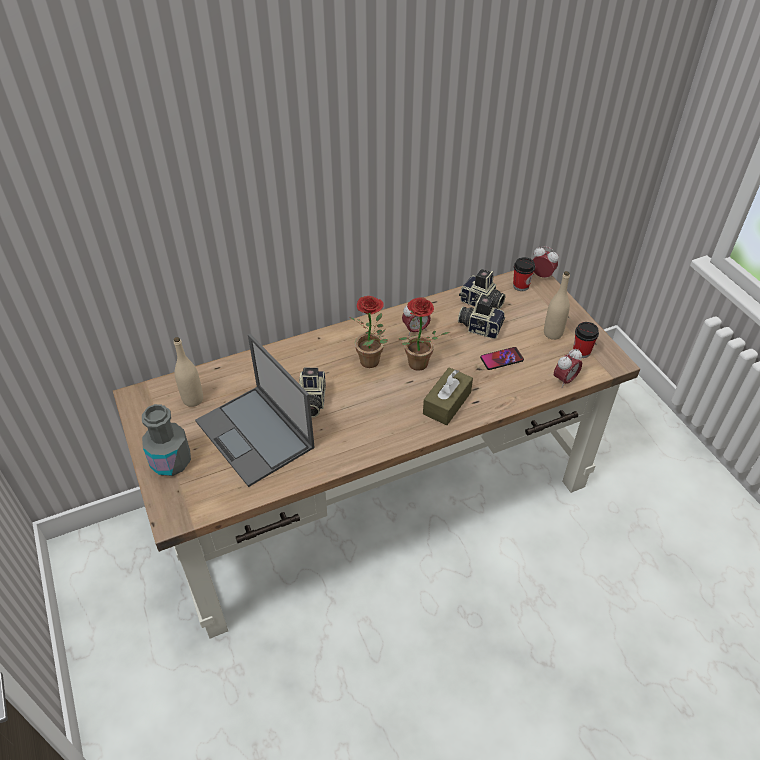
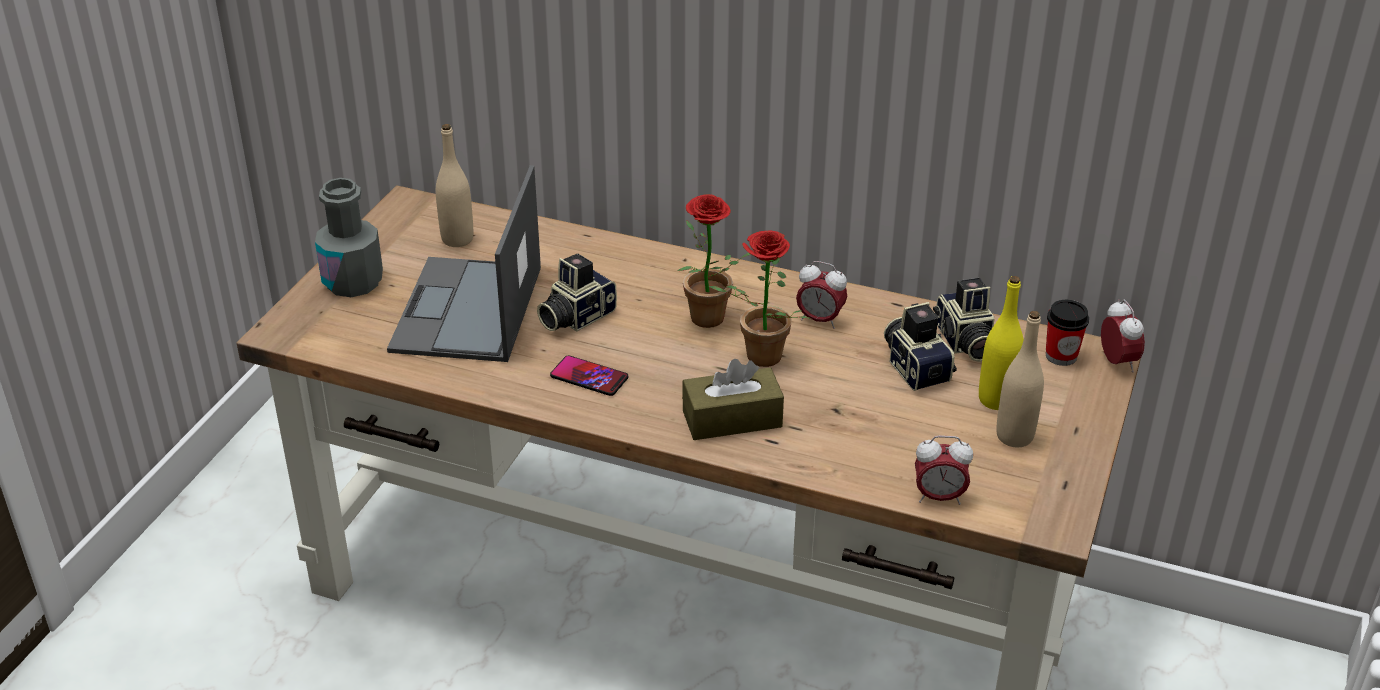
camera: 45 degrees right, 10 degrees down
phone [480,347,524,370] -> phone moved to [550,356,628,396]
cup [573,322,599,358] -> none
none -> yellow bottle [979,276,1024,410]

